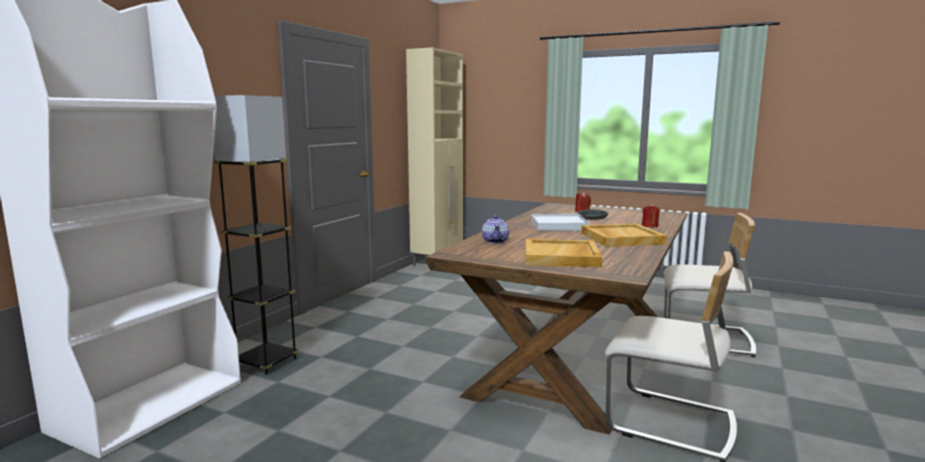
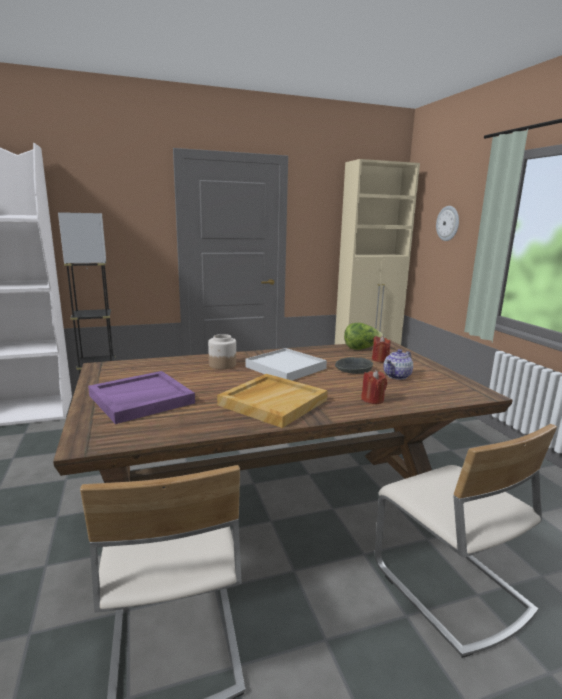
camera: 45 degrees right, 5 degrees up
teapot [482,215,509,244] -> teapot moved to [383,349,413,380]
beige tray [526,239,602,267] -> purple tray [88,371,195,424]
none -> jar [208,334,236,369]
none -> lettuce [344,323,384,350]
none -> wall clock [436,206,459,241]

